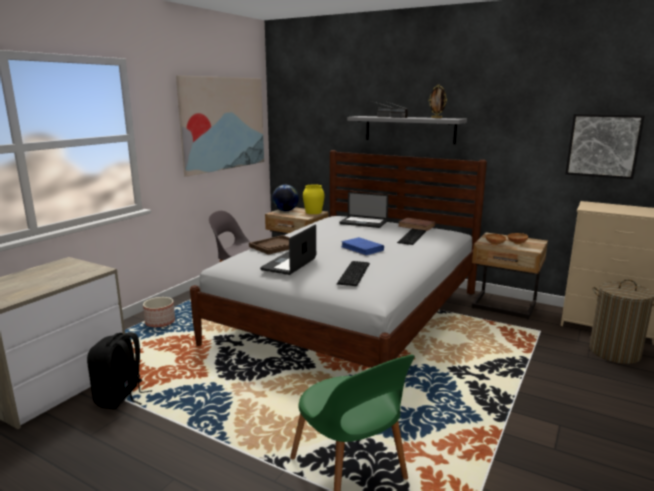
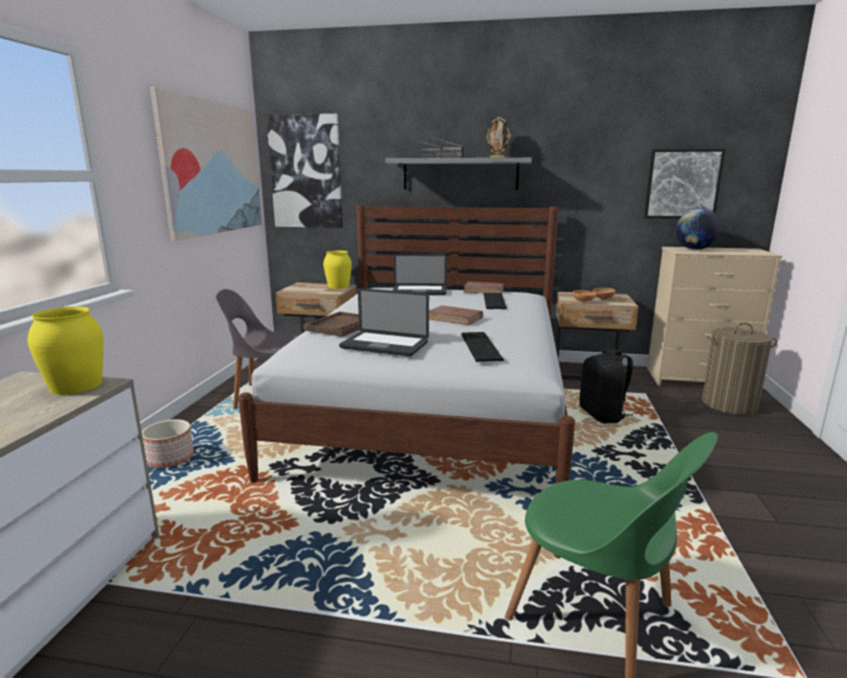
camera: 20 degrees left, 0 degrees up
black backpack [87,332,152,409] -> black backpack moved to [579,349,633,423]
laptop [260,225,316,275] -> laptop turned 75 degrees counterclockwise [339,288,429,356]
globe [272,185,299,211] -> globe moved to [676,208,721,250]
blue book [341,237,384,256] -> brown book [429,305,483,325]
none -> yellow vase [28,306,104,395]
none -> picture [266,114,343,228]

